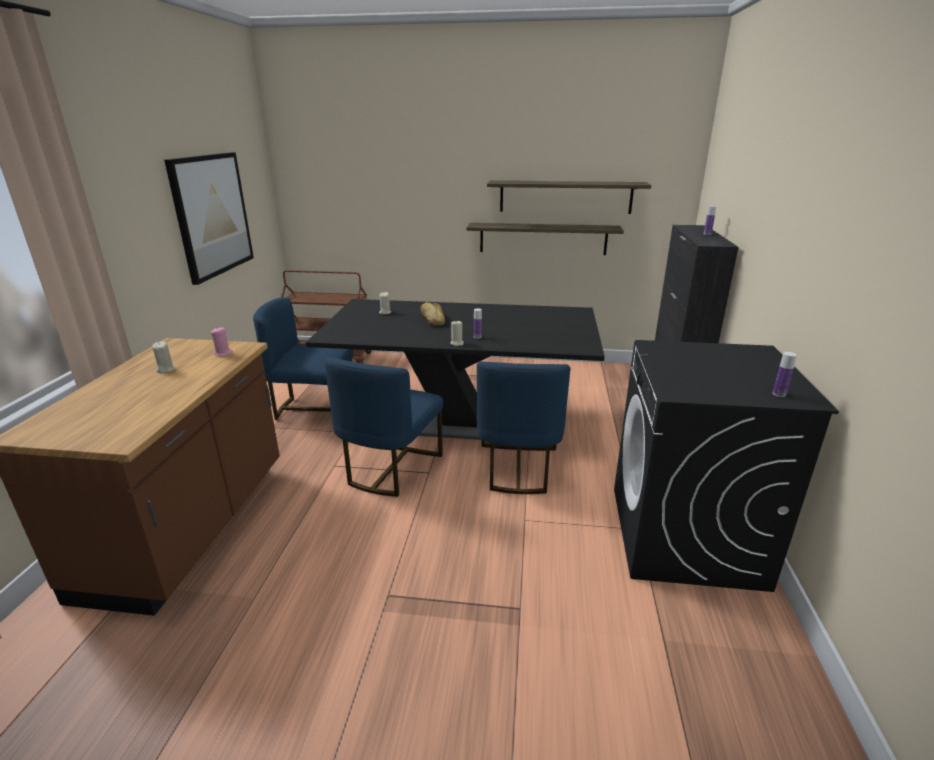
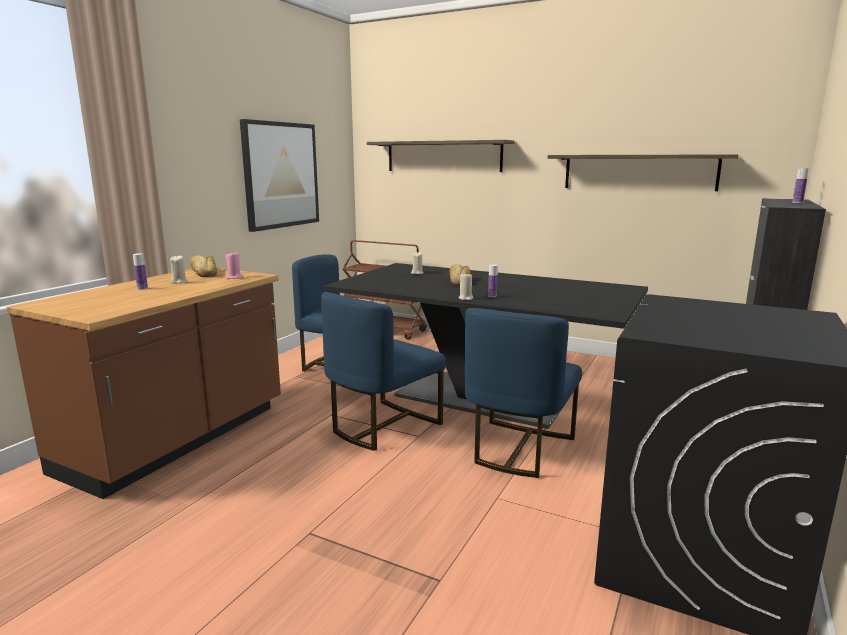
camera: 20 degrees right, 10 degrees down
shelf [466,223,624,255] -> shelf moved to [367,140,514,172]
bottle [773,352,797,397] -> bottle moved to [133,253,148,290]
none -> bread [190,255,217,277]

